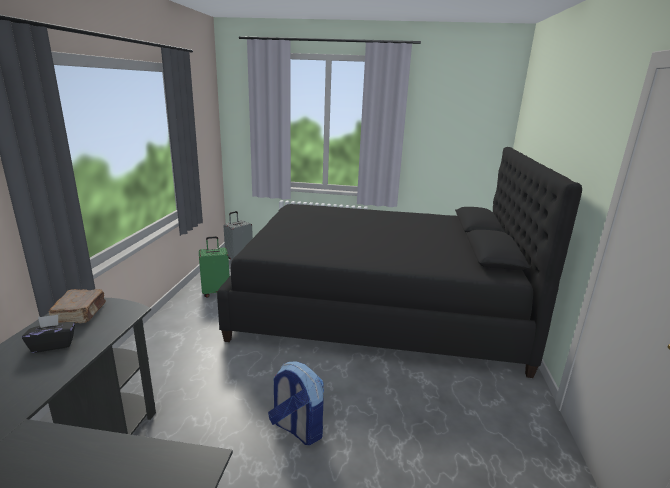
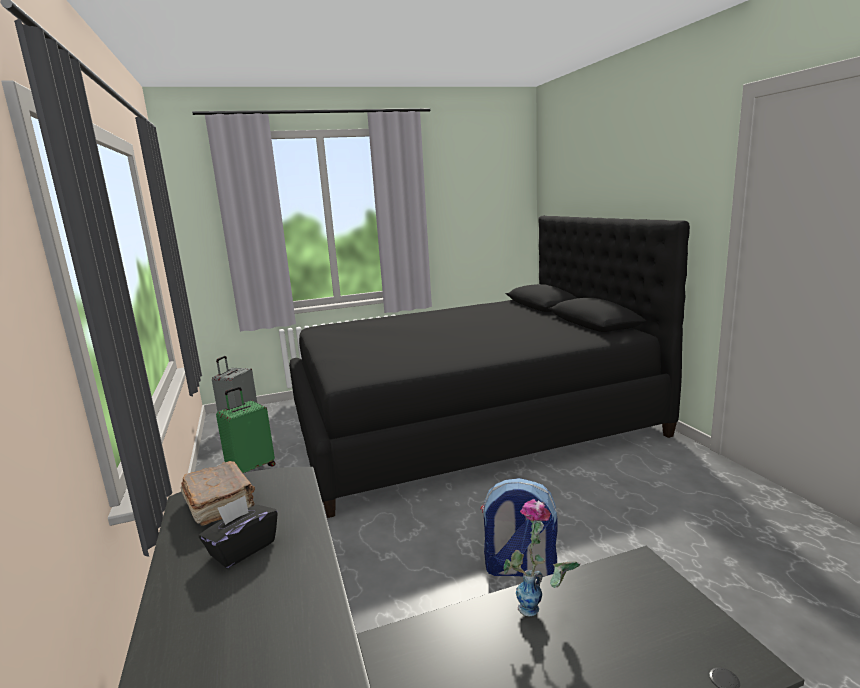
camera: 25 degrees left, 5 degrees down
none -> vase [503,499,580,617]

